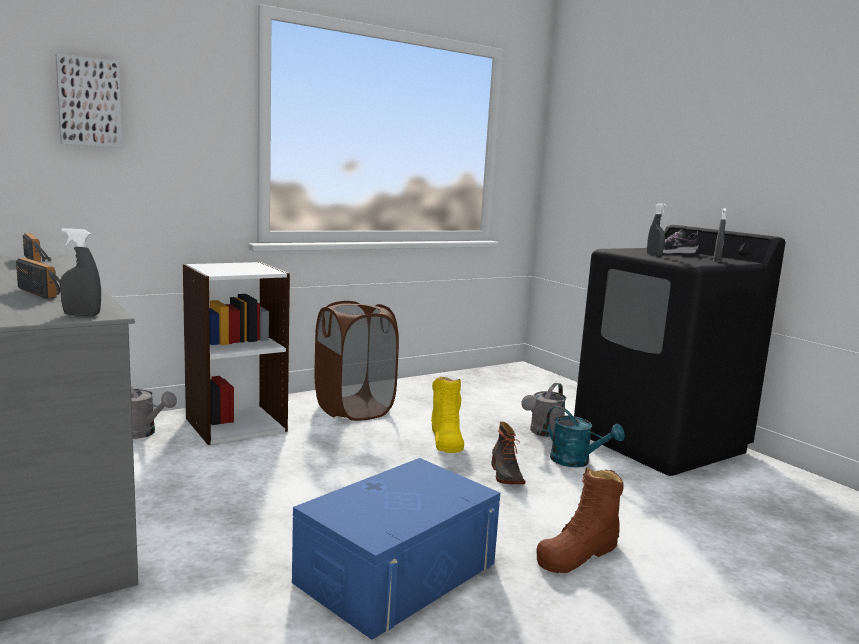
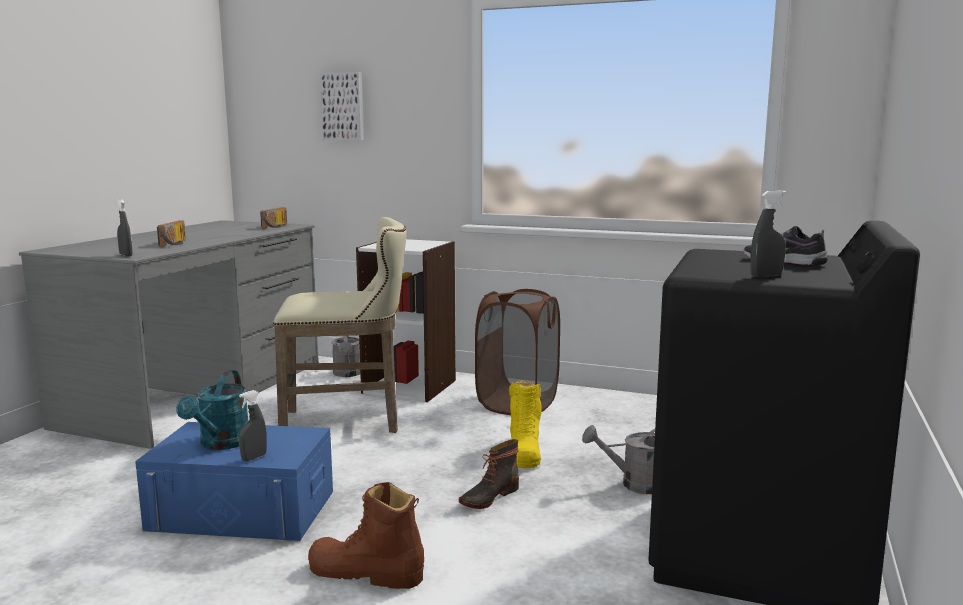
camera: 55 degrees right, 0 degrees up
yellow boot [431,377,464,453] -> yellow boot turned 45 degrees counterclockwise [509,380,542,468]
turquoise watering can [546,406,625,467] -> turquoise watering can moved to [176,370,248,450]
grey spray bottle [647,203,667,256] -> grey spray bottle moved to [239,390,267,461]
none -> beige stool [273,217,407,433]

